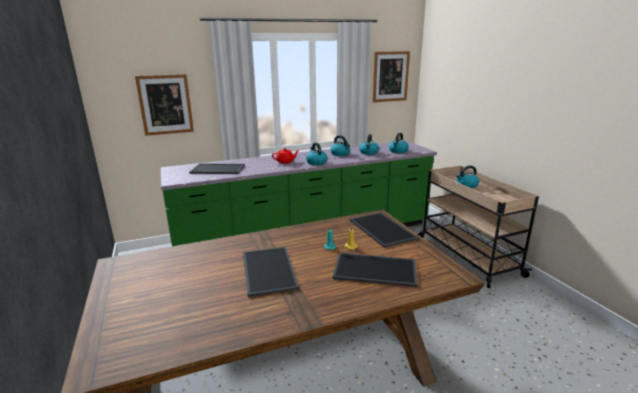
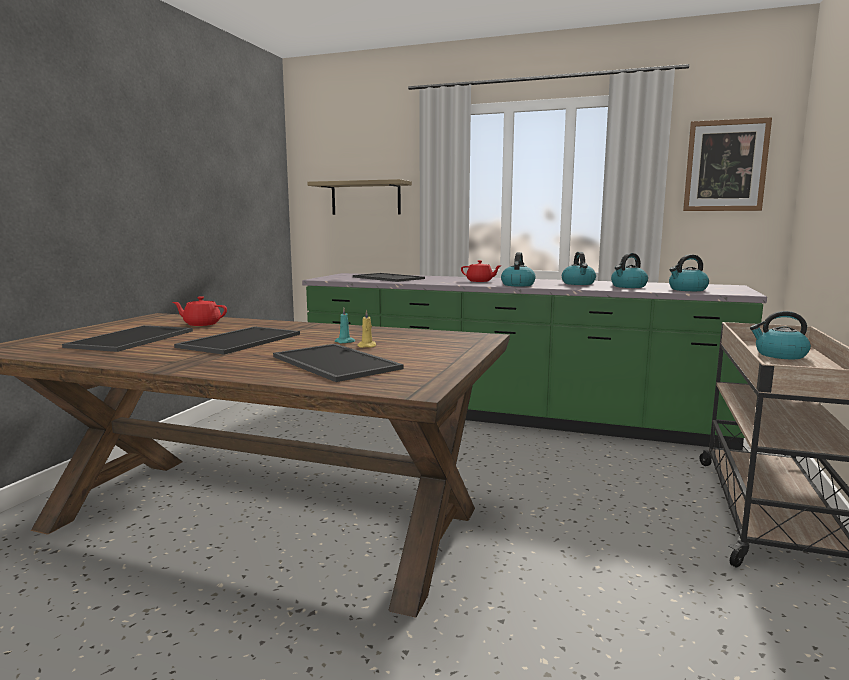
camera: 40 degrees right, 10 degrees down
picture [135,74,194,136] -> shelf [307,179,412,215]
tray [350,212,419,248] -> tray moved to [62,325,193,352]
none -> red teapot [173,296,227,326]

